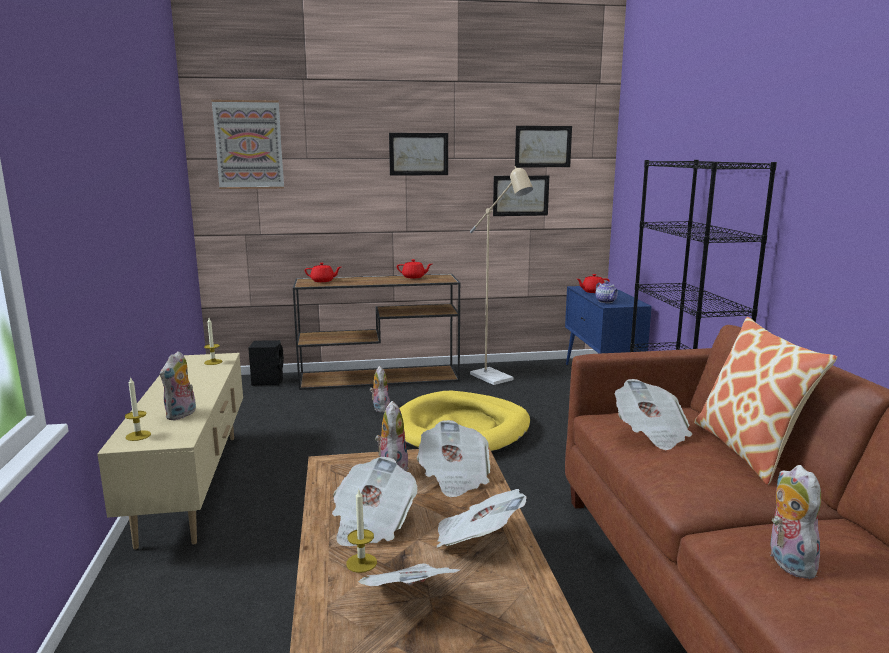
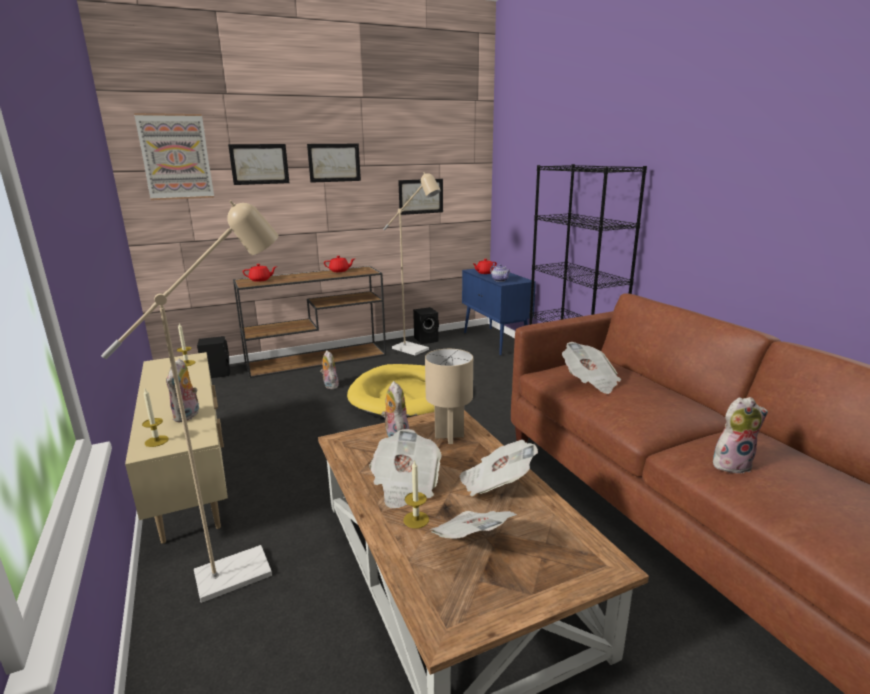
camera: 15 degrees left, 5 degrees up
newspaper [417,420,490,497] -> beige table lamp [425,349,473,444]
picture [515,126,572,167] -> picture moved to [228,144,289,185]
pillow [694,317,837,485] -> none
plush toy [770,465,821,579] -> plush toy turned 105 degrees clockwise [713,397,768,474]
none -> beige floor lamp [101,201,279,603]
none -> black speaker [413,307,439,344]

